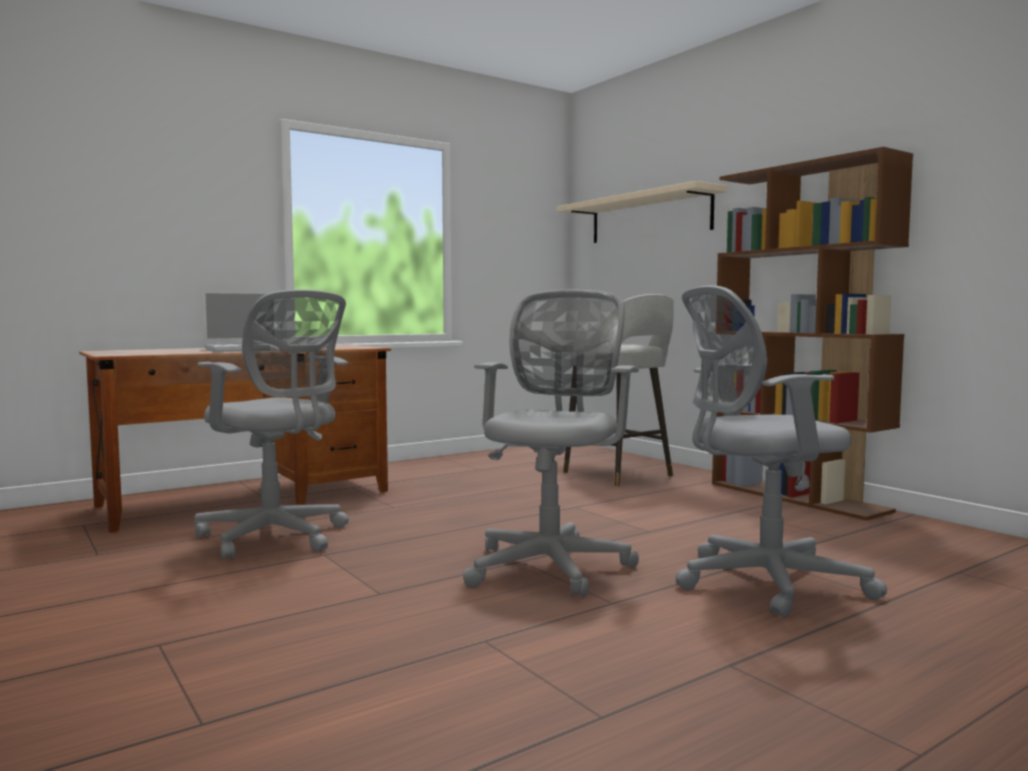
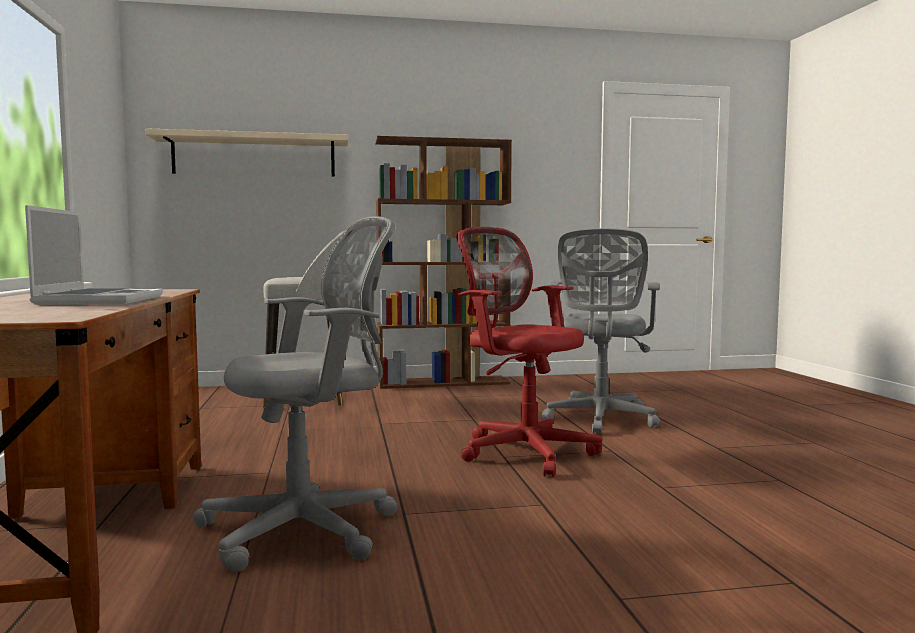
camera: 65 degrees left, 0 degrees up
grey office chair [462,290,639,597] -> red office chair [457,227,602,477]

